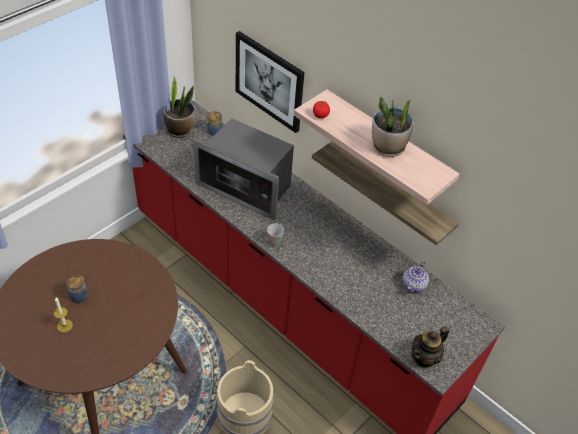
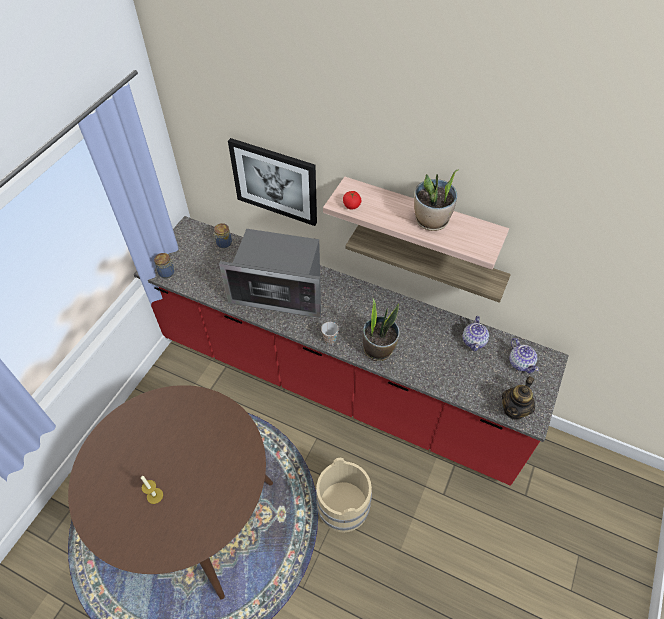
camera: 15 degrees left, 5 degrees up
jar [66,275,88,303] -> jar moved to [154,253,175,278]
potted plant [163,76,195,138] -> potted plant moved to [363,299,400,361]
none -> teapot [510,338,539,373]

